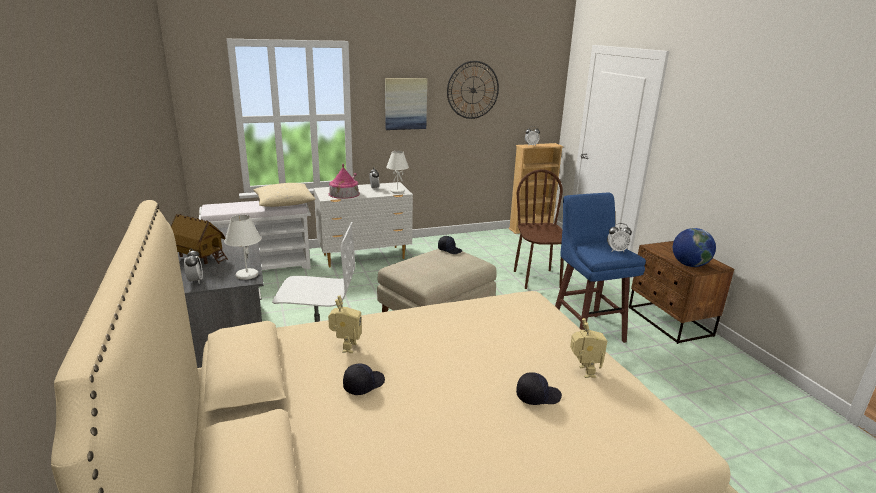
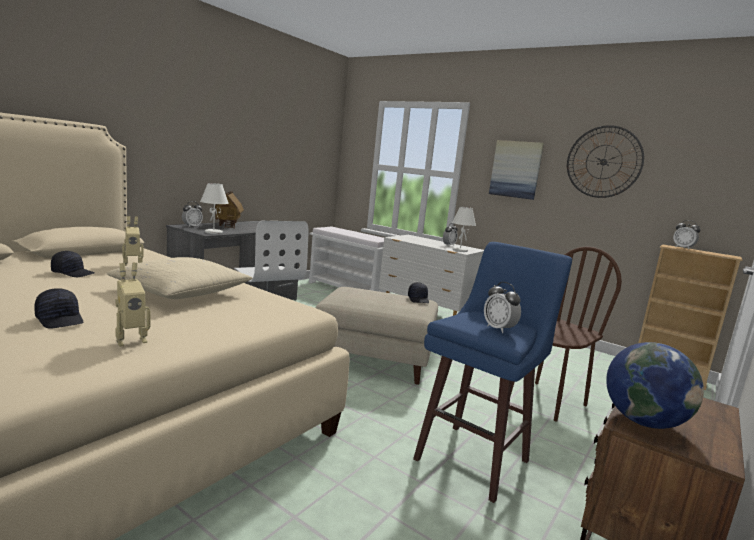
camera: 55 degrees right, 10 degrees down
beige pillow [254,183,315,207] -> beige pillow moved to [106,257,253,299]
toy house [329,164,360,199] -> none

